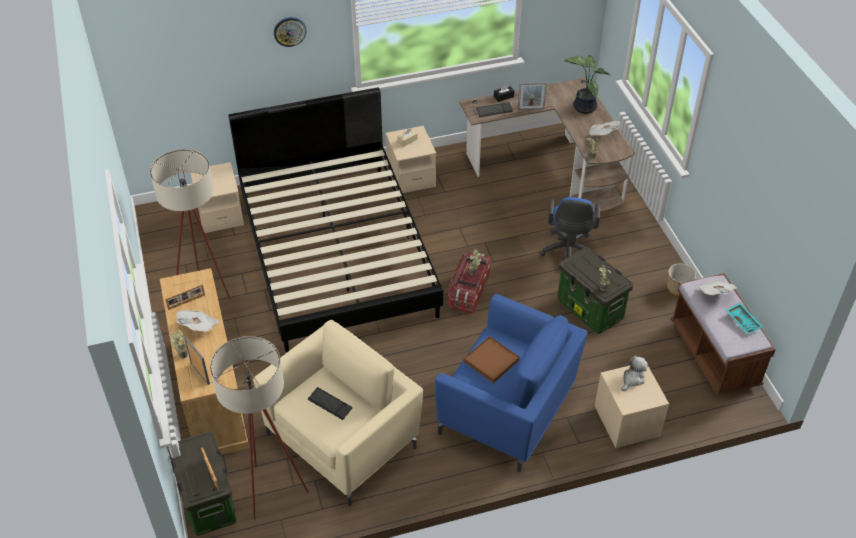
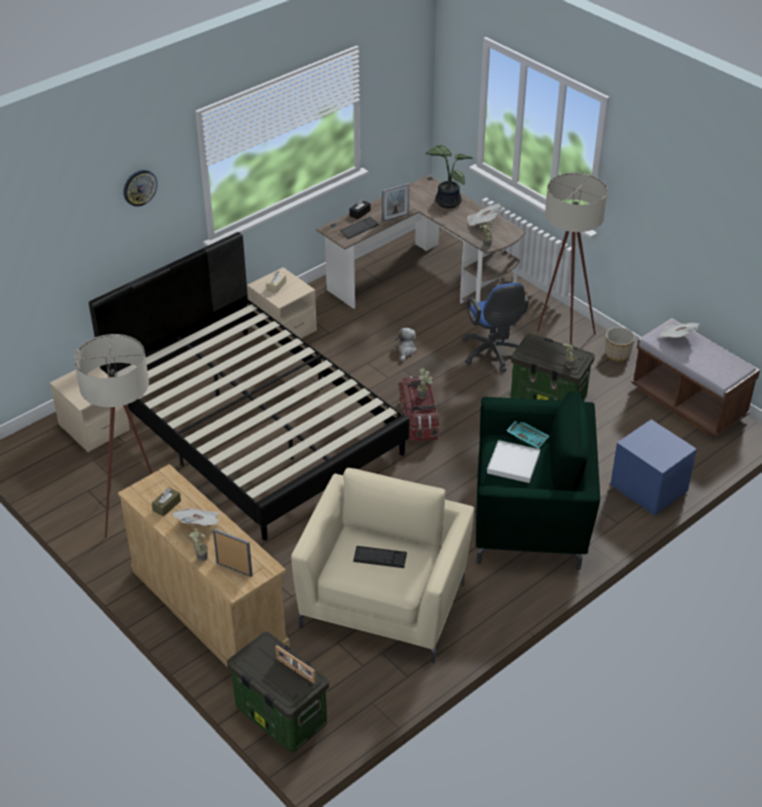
camera: 25 degrees left, 5 degrees down
picture frame [165,284,205,310] -> brown tissue box [152,487,181,517]
beige floor lamp [210,336,309,520] -> beige floor lamp moved to [537,172,608,345]
blue armchair [435,294,588,472] -> green armchair [476,391,600,570]
brown tray [464,336,520,383] -> white tray [487,440,540,483]
beige nightstand [595,366,669,448] -> blue nightstand [610,419,697,516]
plush toy [621,356,648,391] -> plush toy moved to [395,328,417,362]
turquoise tray [726,302,763,335] -> turquoise tray moved to [506,421,549,449]

